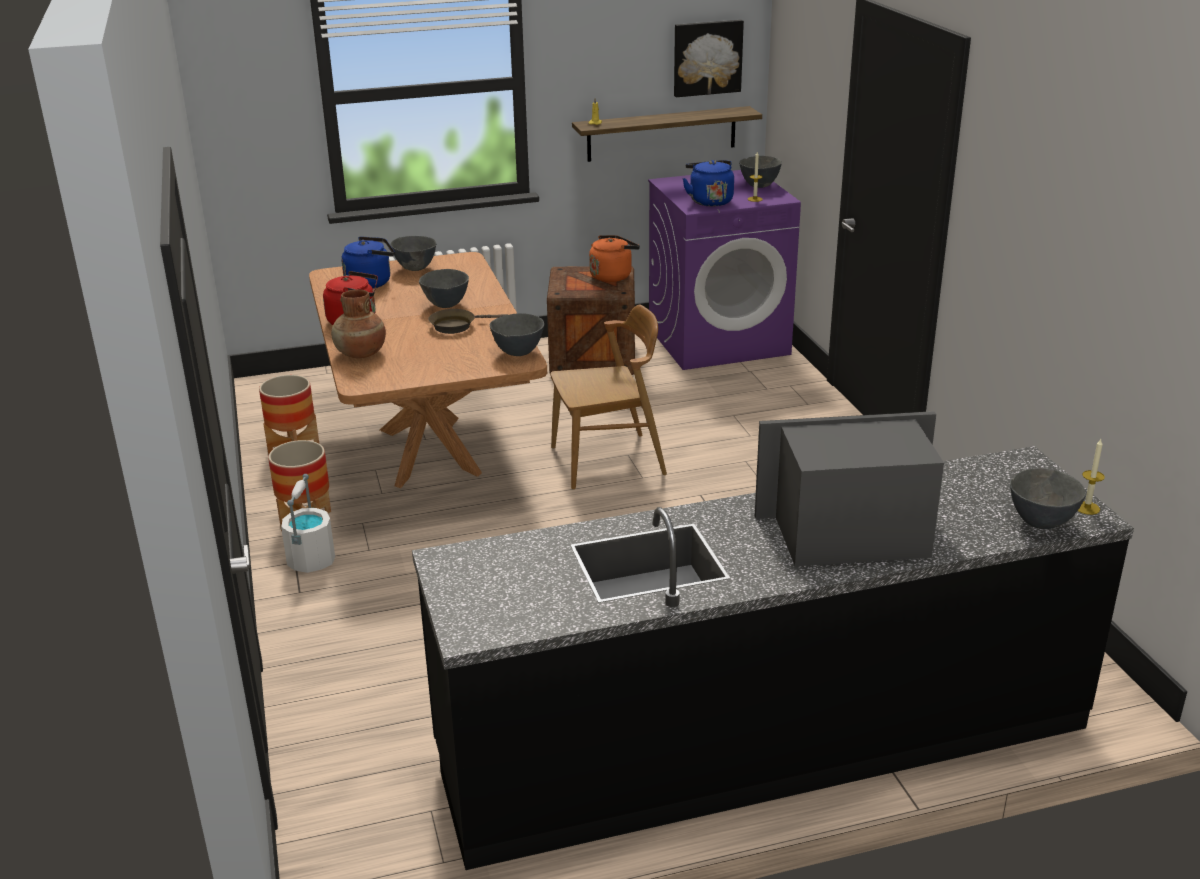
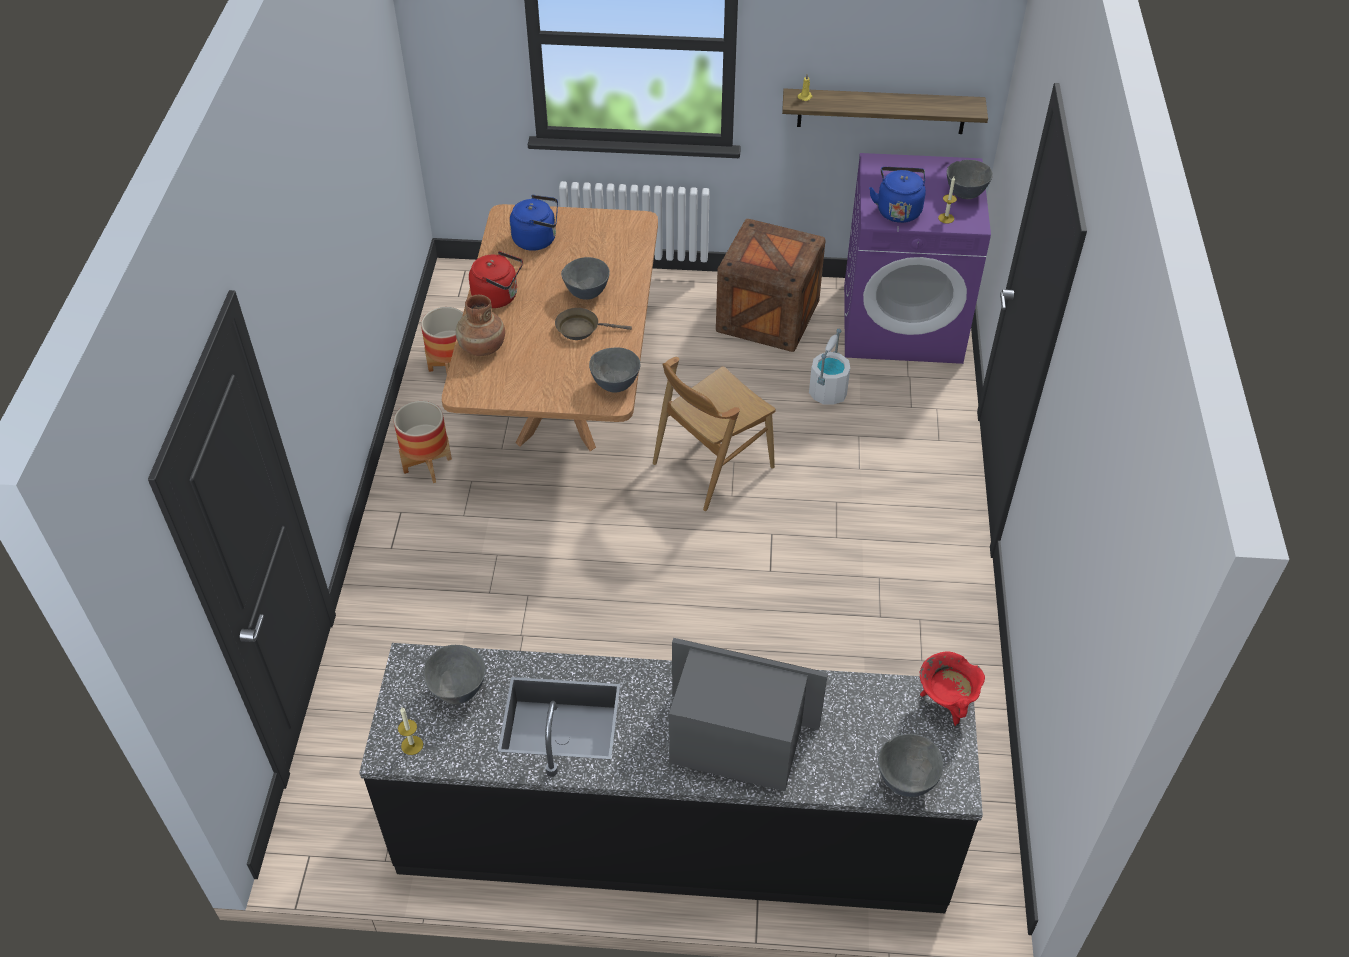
camera: 20 degrees right, 20 degrees up
white bucket [281,474,335,573] -> white bucket moved to [809,329,850,405]
grey bowl [391,236,437,271] -> grey bowl moved to [424,645,486,704]
brown chair [550,305,667,490] -> brown chair turned 135 degrees clockwise [653,357,776,511]
orange kettle [589,235,640,282] -> none
picture [674,20,744,97] -> none
candle [1078,439,1105,515] -> candle moved to [398,708,423,755]
none -> red cooking pot [920,651,985,726]

